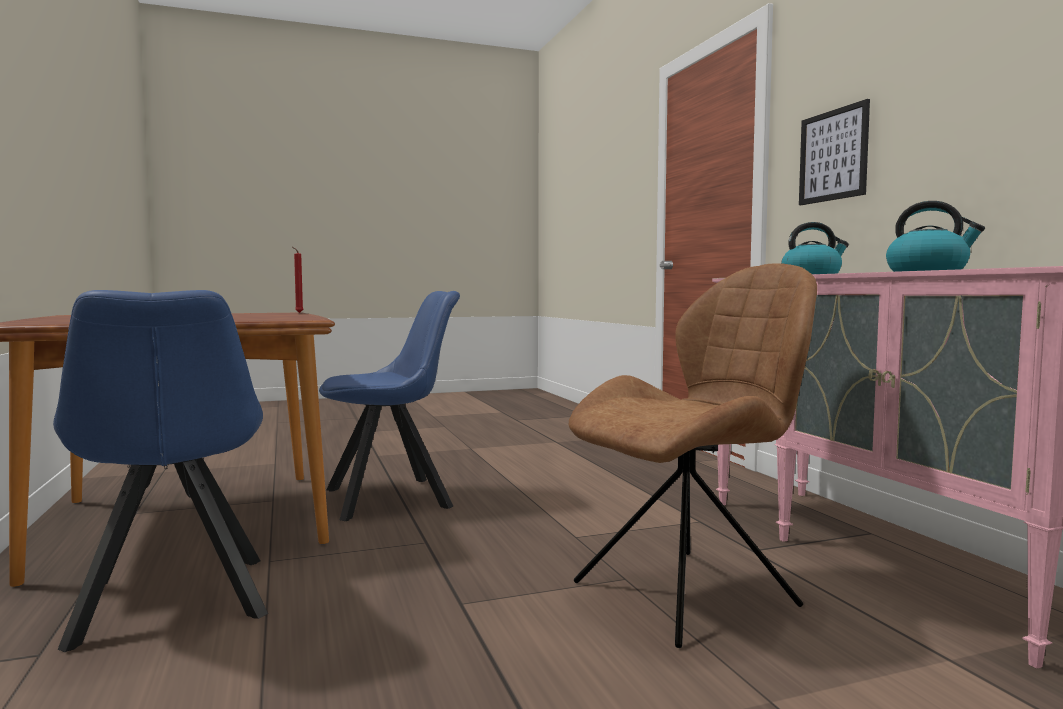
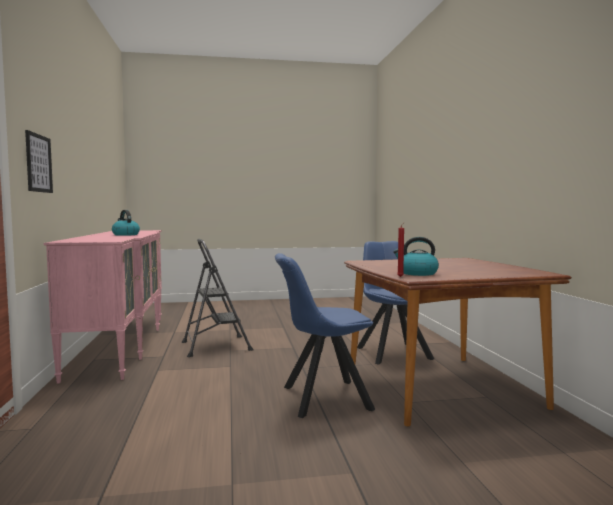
camera: 170 degrees left, 0 degrees up
brown chair [569,263,817,648] -> black step ladder [182,239,254,357]
kettle [781,222,849,274] -> kettle moved to [393,237,439,276]

